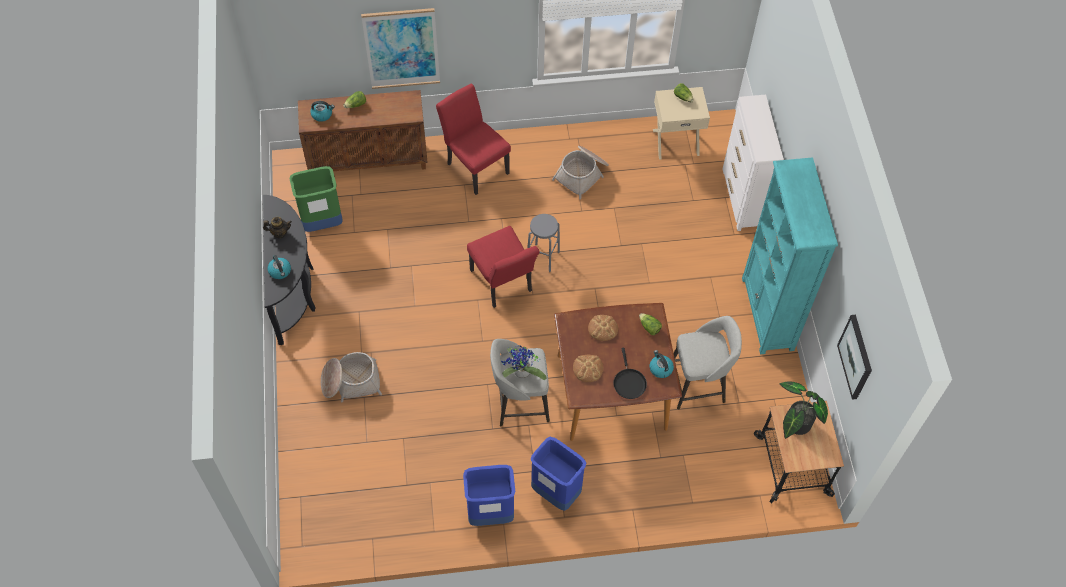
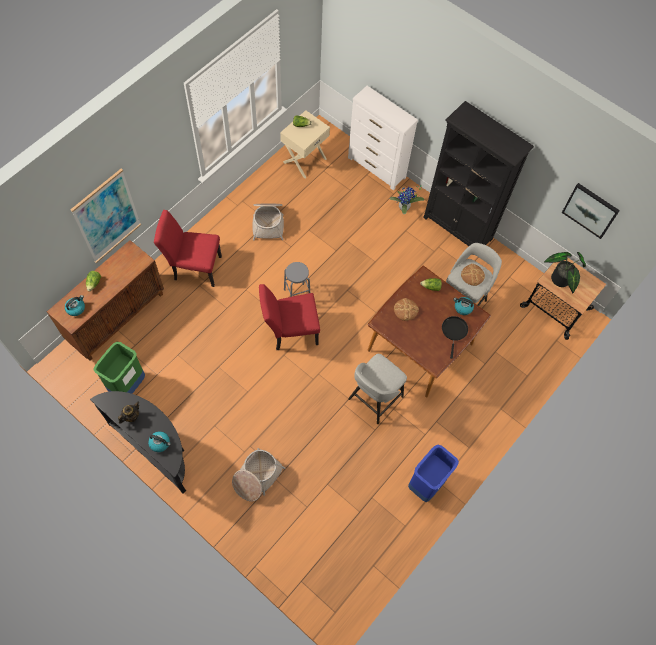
camera: 45 degrees left, 5 degrees up
red chair [467,226,540,308] -> red chair turned 150 degrees clockwise [259,284,320,350]
potted plant [501,345,547,380] -> potted plant moved to [390,185,424,214]
blue trash can [531,437,586,511] -> none
bread [573,355,603,382] -> bread moved to [461,263,485,286]
black frying pan [613,348,647,399] -> black frying pan turned 120 degrees counterclockwise [442,316,468,359]
turquoise bookcase [742,157,838,354] -> black bookcase [423,101,534,246]

